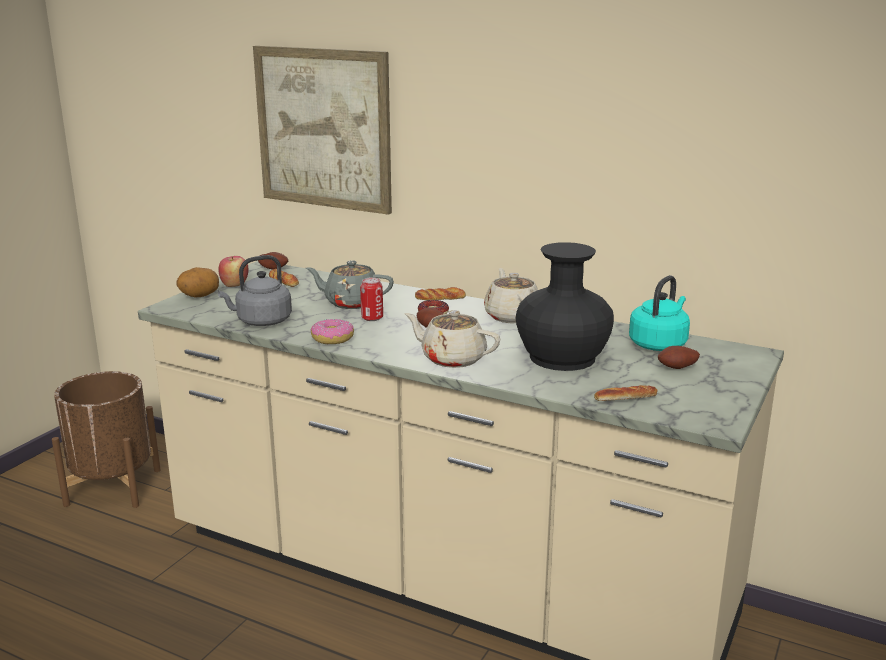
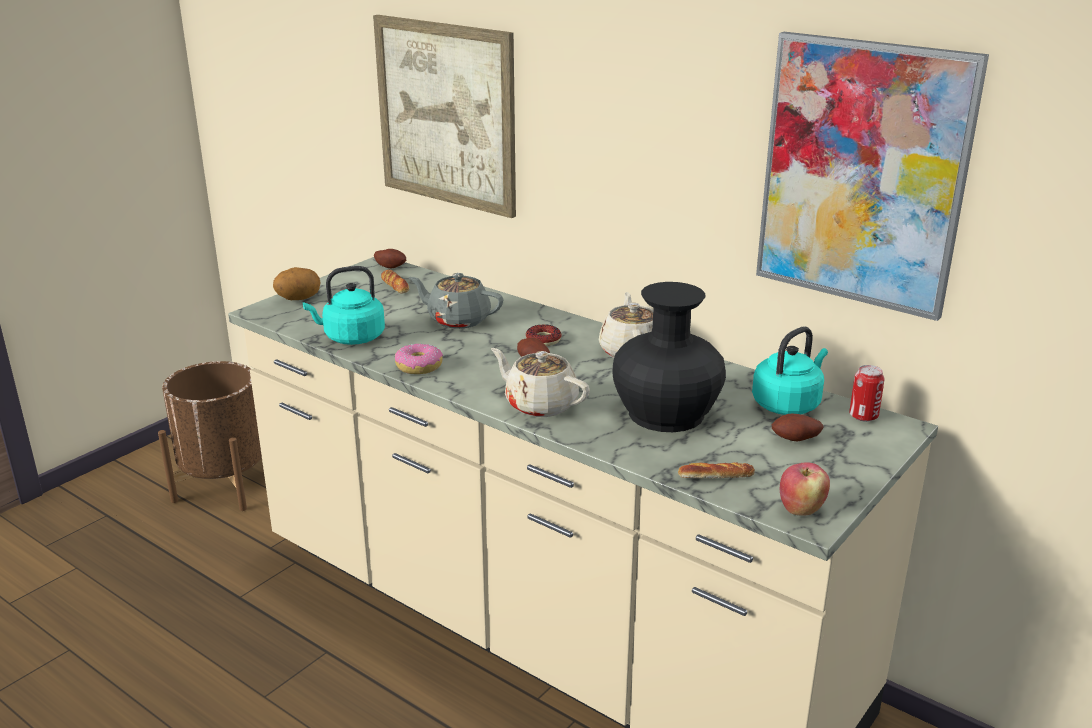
camera: 10 degrees right, 5 degrees up
grey kettle [218,255,292,326] -> turquoise kettle [303,266,385,345]
apple [218,256,248,287] -> apple moved to [780,462,830,516]
can [360,277,383,321] -> can moved to [849,365,885,422]
bread [415,287,466,300] -> none
none -> picture [756,32,989,321]

